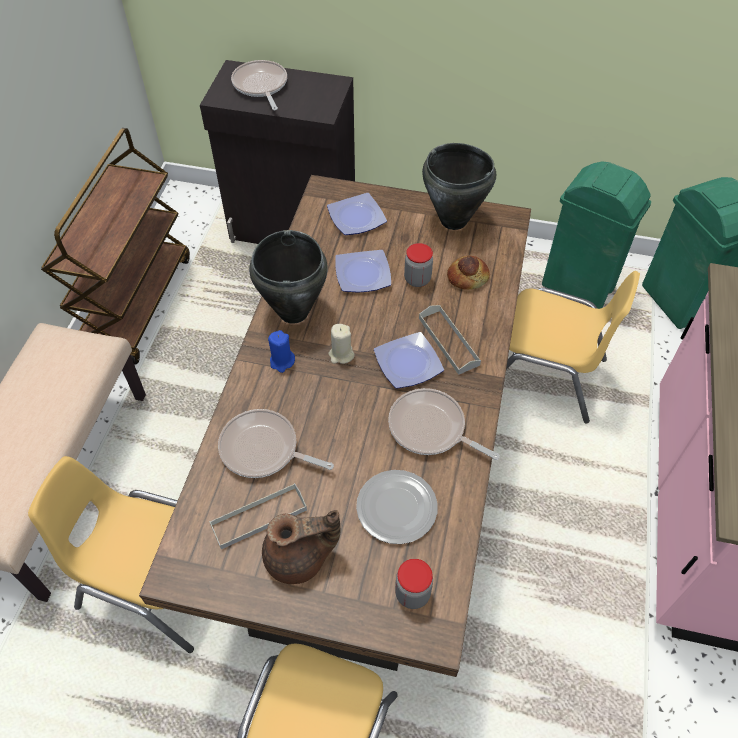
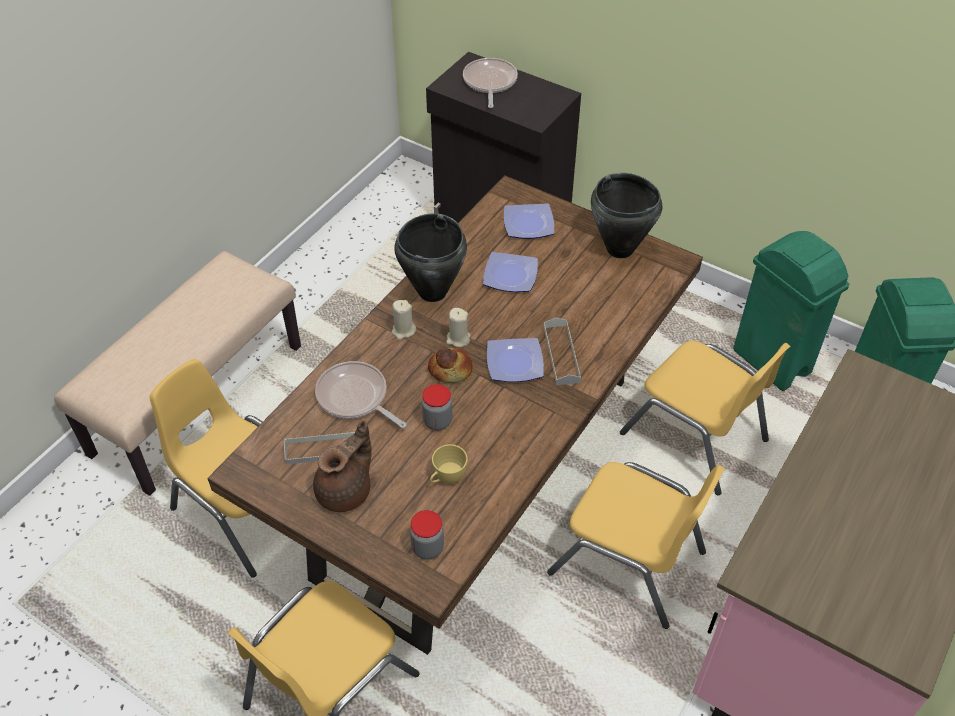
camera: 20 degrees right, 5 degrees down
brown cart [41,128,190,365] -> none
brown teapot [262,510,340,584] -> brown teapot turned 60 degrees counterclockwise [313,420,372,512]
blue candle [268,330,295,373] -> beige candle [392,300,416,340]
plate [356,470,438,544] -> yellow cup [430,444,468,484]
frying pan [388,388,500,460] -> none
jar [404,243,433,287] -> jar moved to [422,384,452,430]
bread [447,256,490,290] -> bread moved to [428,347,473,383]
none -> yellow chair [547,462,725,629]

